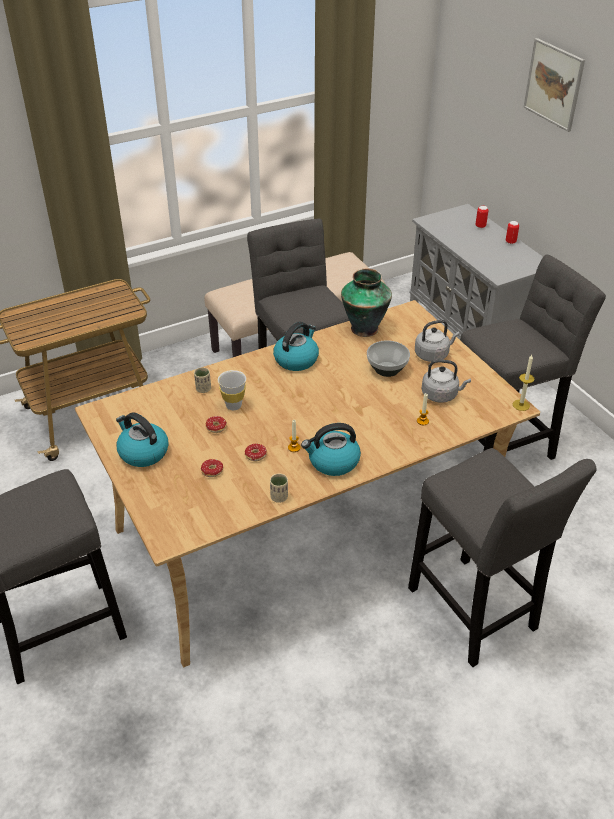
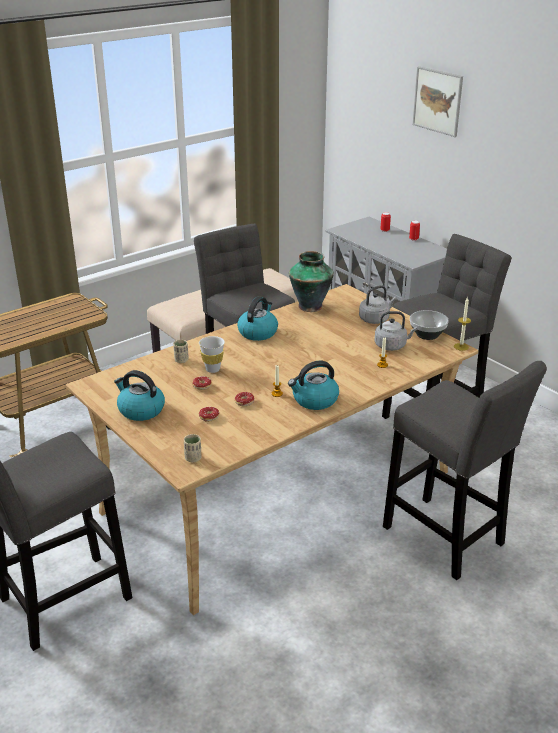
camera: 10 degrees left, 10 degrees down
beige cup [270,473,288,503] -> beige cup moved to [184,434,201,462]
bowl [367,340,410,377] -> bowl moved to [410,310,449,340]

